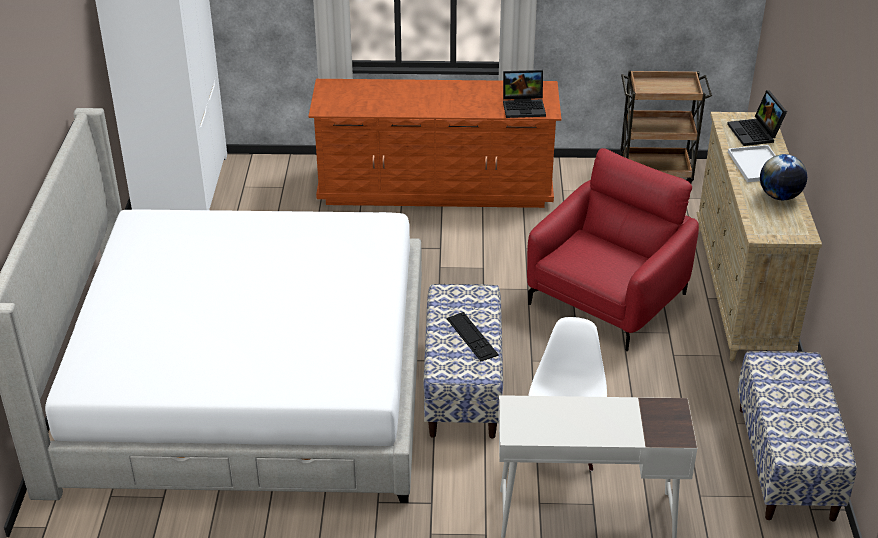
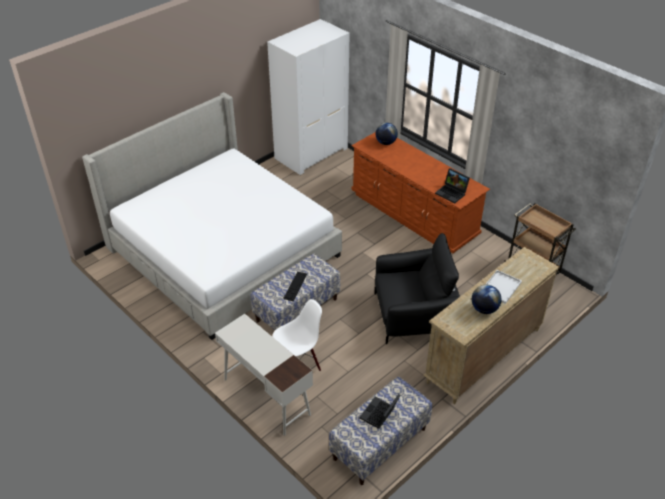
camera: 45 degrees right, 5 degrees up
red armchair [527,148,699,351] -> black armchair [375,233,460,344]
laptop [727,90,787,146] -> laptop moved to [359,394,401,429]
none -> globe [376,123,398,145]

